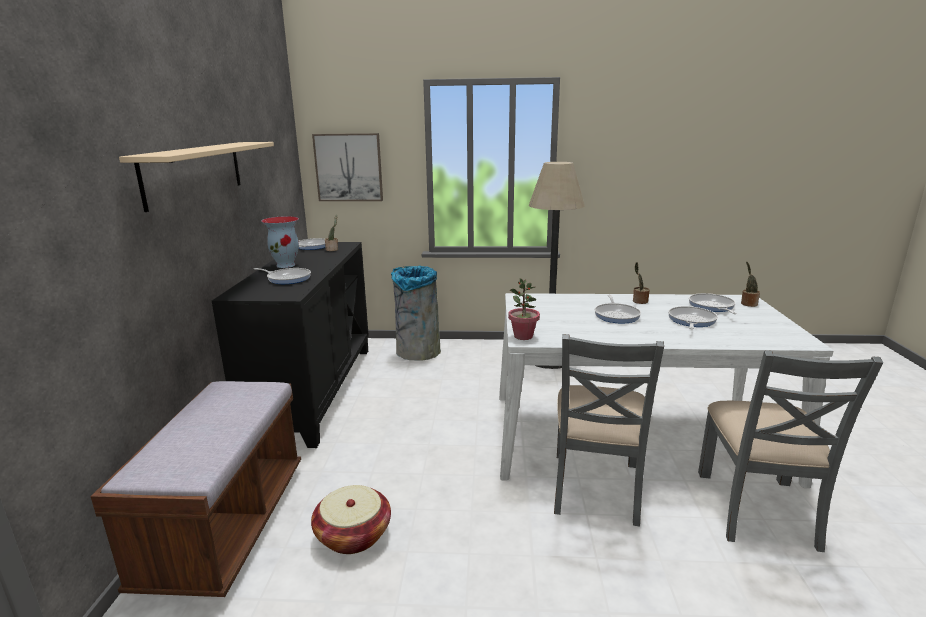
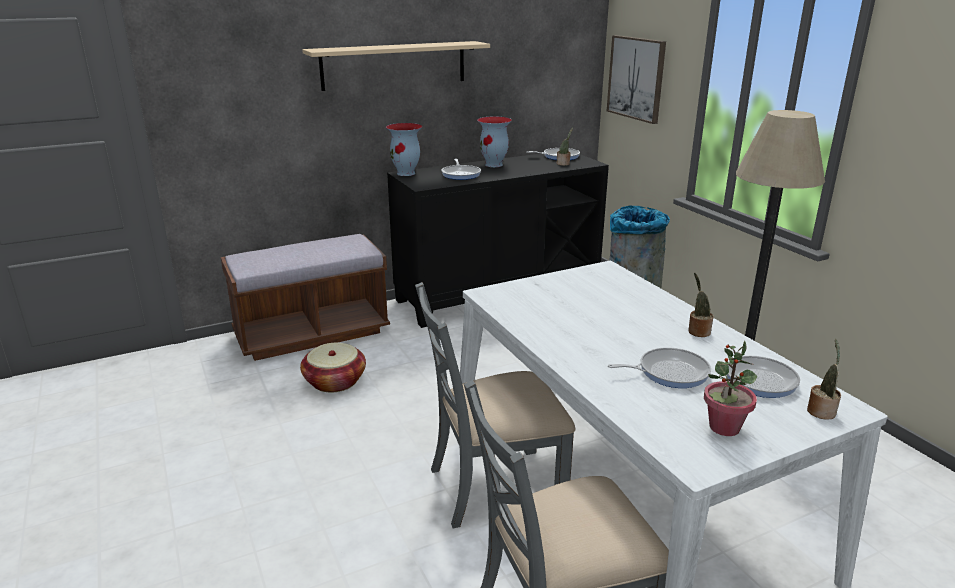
camera: 60 degrees right, 5 degrees up
potted plant [508,278,540,340] -> potted plant moved to [704,341,757,436]
frying pan [594,295,641,324] -> none
none -> vase [386,123,422,176]

